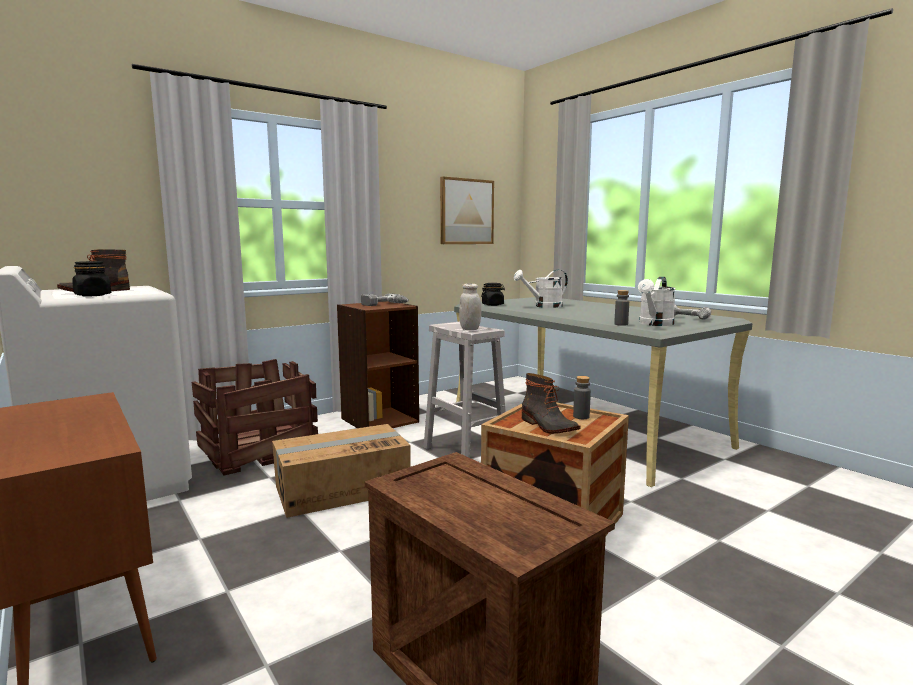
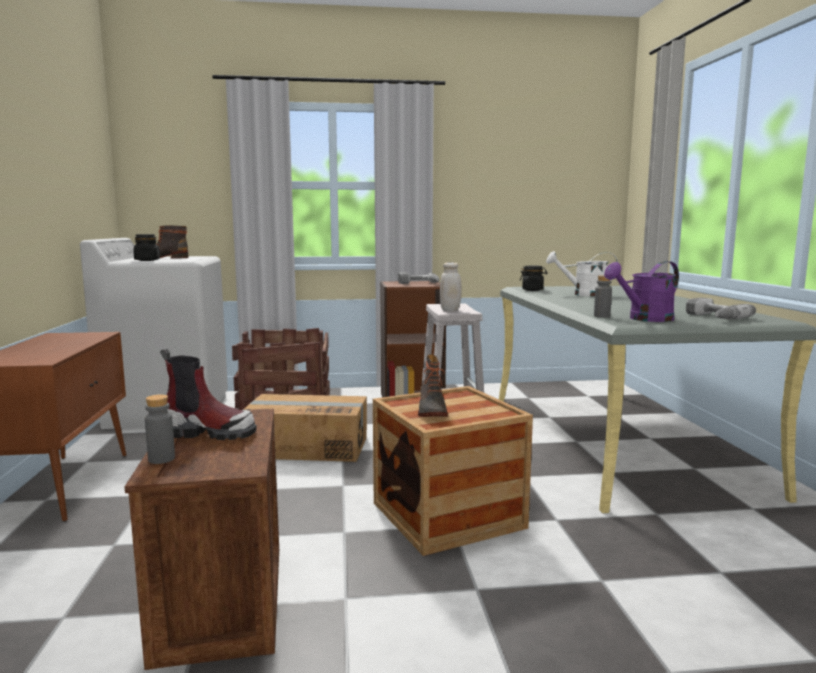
camera: 30 degrees right, 0 degrees up
picture [440,176,494,244] -> none
grey bottle [573,376,591,419] -> grey bottle moved to [145,394,175,464]
white watering can [638,277,676,326] -> purple watering can [604,261,679,322]
none -> boot [160,349,257,440]

